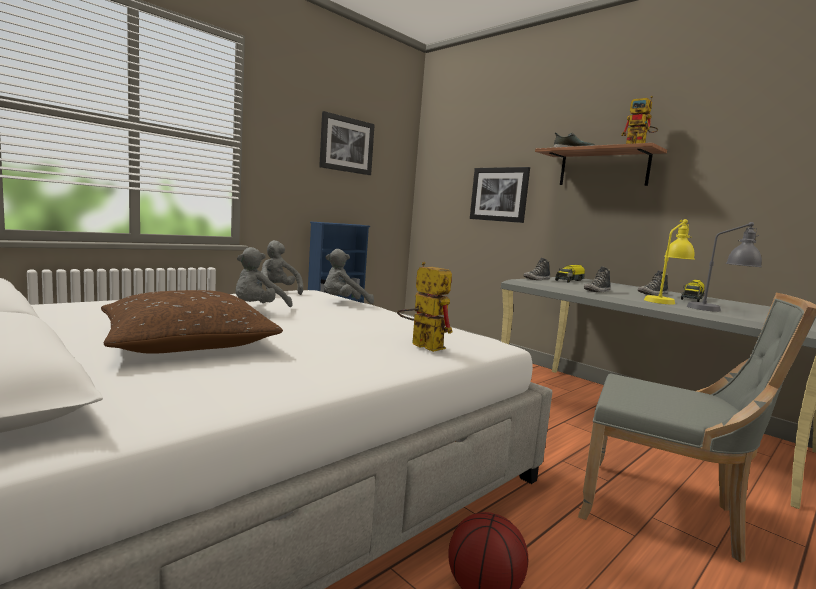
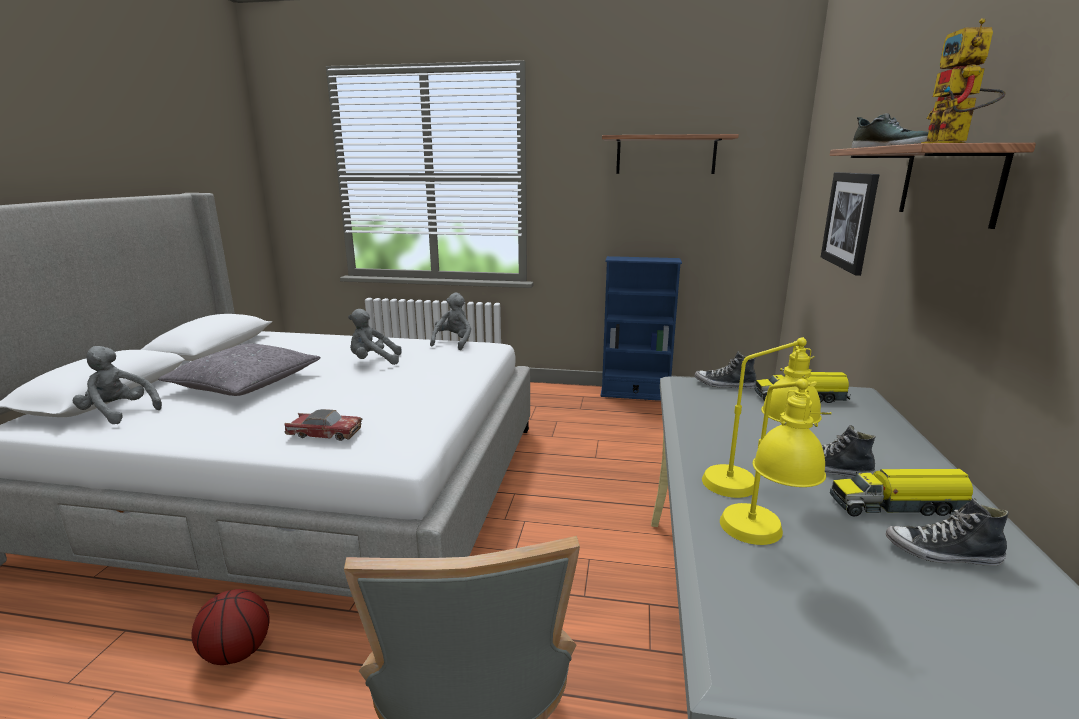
camera: 55 degrees right, 10 degrees up
brown pillow [101,290,283,354] -> grey pillow [158,343,320,396]
picture [319,111,375,175] -> shelf [602,134,739,174]
grey plush toy [324,249,374,304] -> grey plush toy moved to [73,346,162,424]
toy robot [397,262,452,352] -> toy car [284,409,362,441]
shoe [584,266,611,292] -> shoe moved to [886,498,1009,566]
grey table lamp [687,222,762,312] -> yellow table lamp [720,378,832,545]

